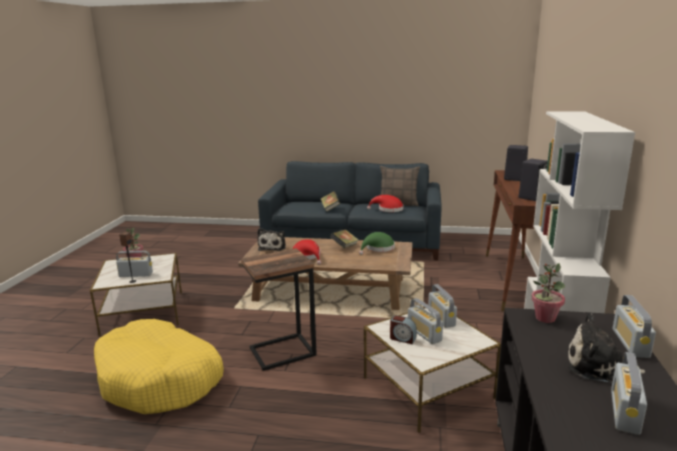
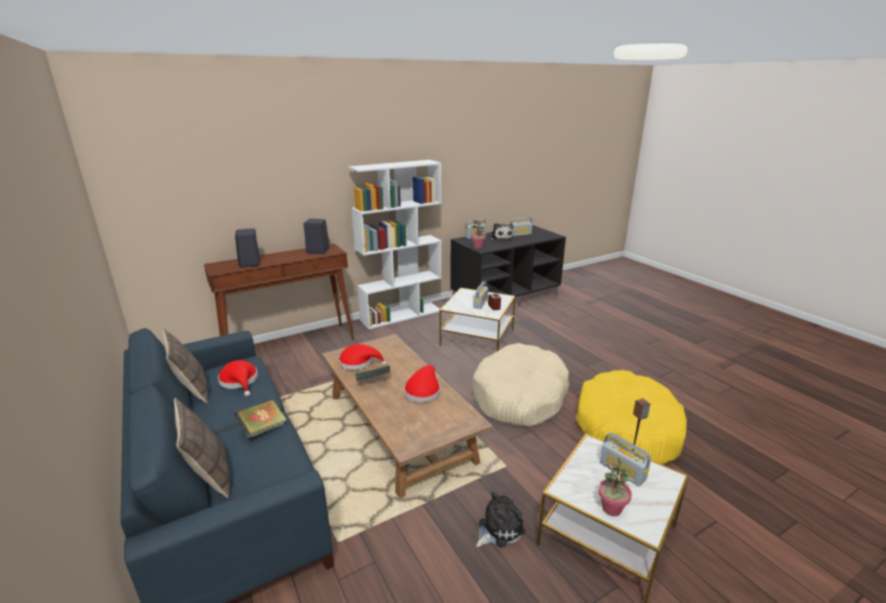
camera: 130 degrees left, 5 degrees up
side table [241,248,317,371] -> beige dog bed [472,343,569,427]
plush toy [258,228,286,251] -> plush toy moved to [476,492,525,548]
green hat [359,232,395,255] -> red hat [339,344,387,370]
radio [428,284,457,328] -> none
none -> pillow [174,397,230,499]

